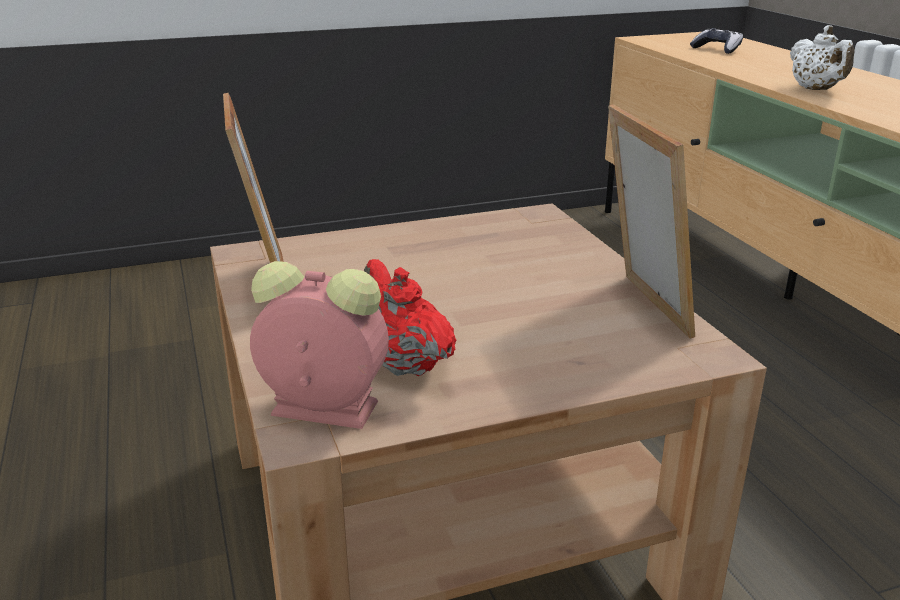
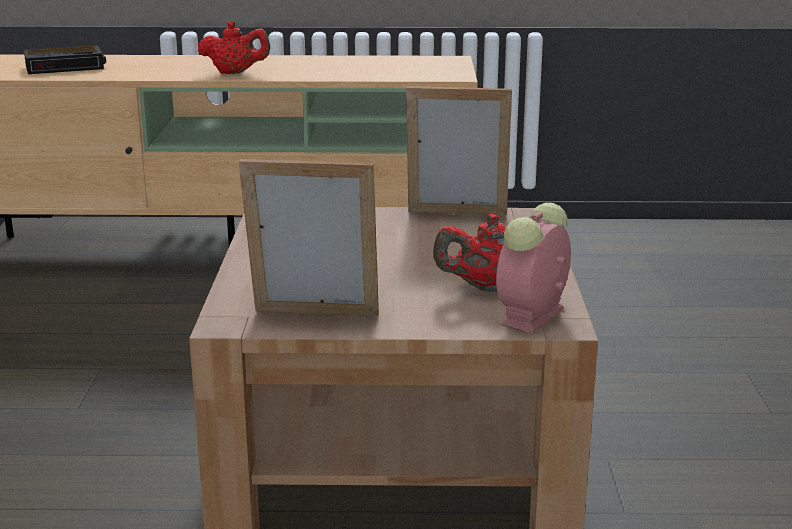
camera: 70 degrees left, 5 degrees down
game controller [690,28,743,54] -> alarm clock [24,45,106,74]
white teapot [790,25,855,90] -> red teapot [198,21,270,74]

